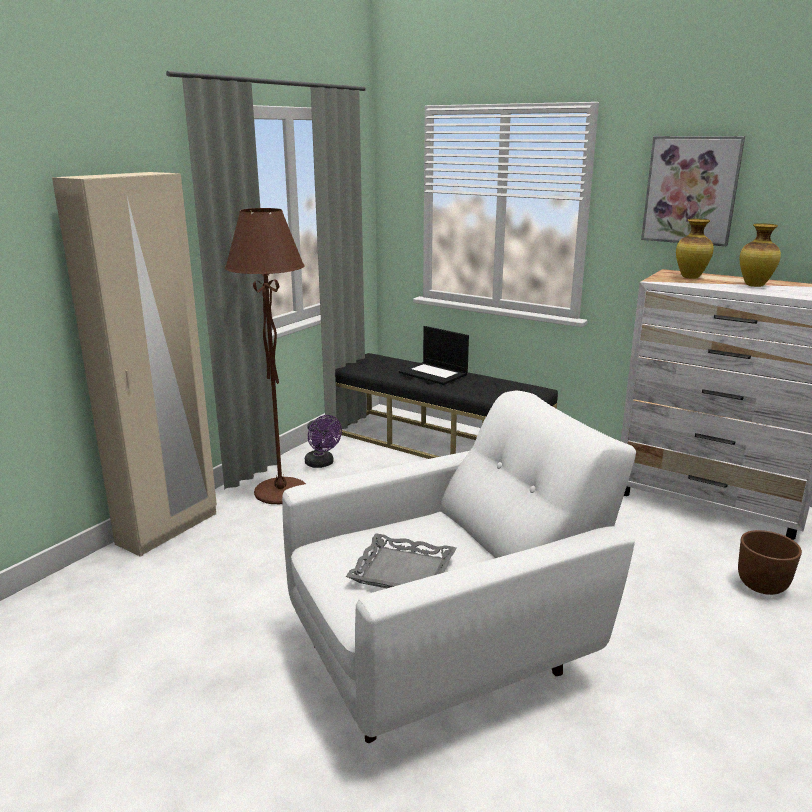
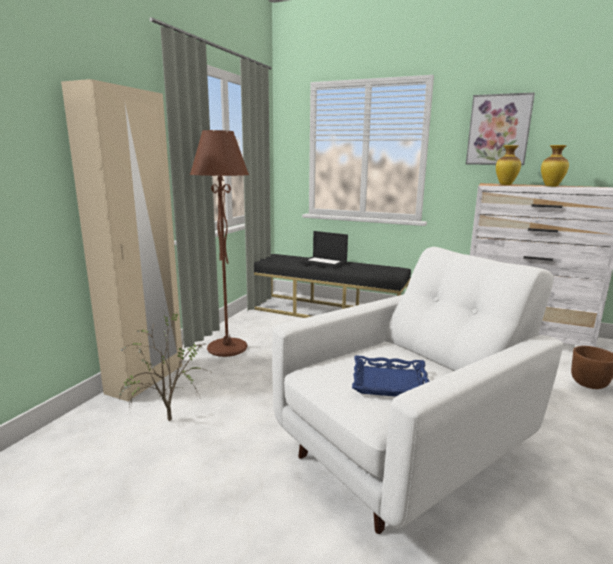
camera: 10 degrees left, 5 degrees down
purple fan [305,415,342,468] -> none
grey tray [346,533,456,588] -> blue tray [352,355,429,397]
none -> potted plant [119,311,210,421]

